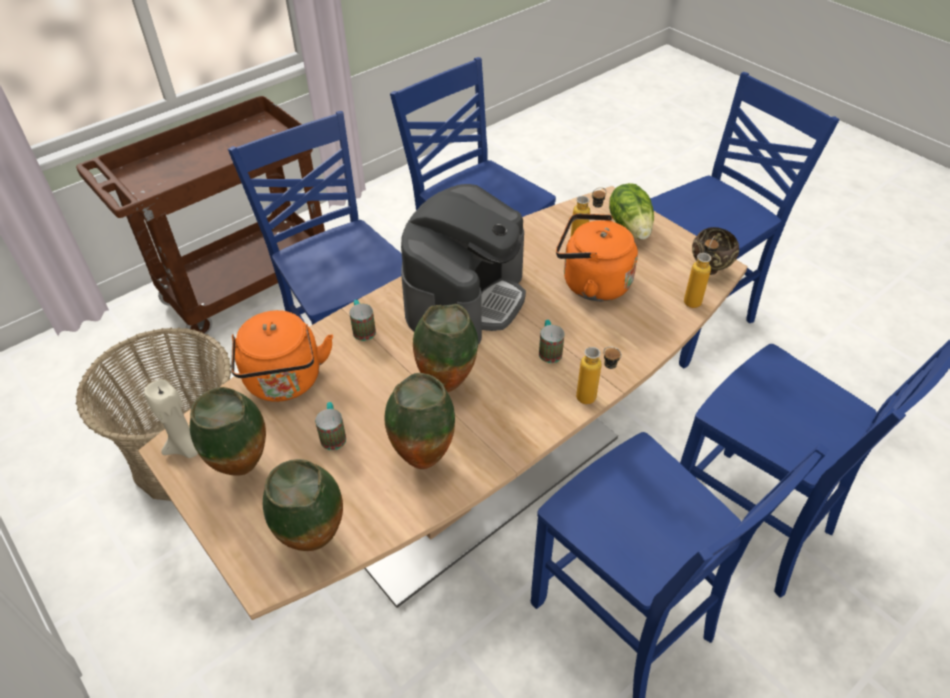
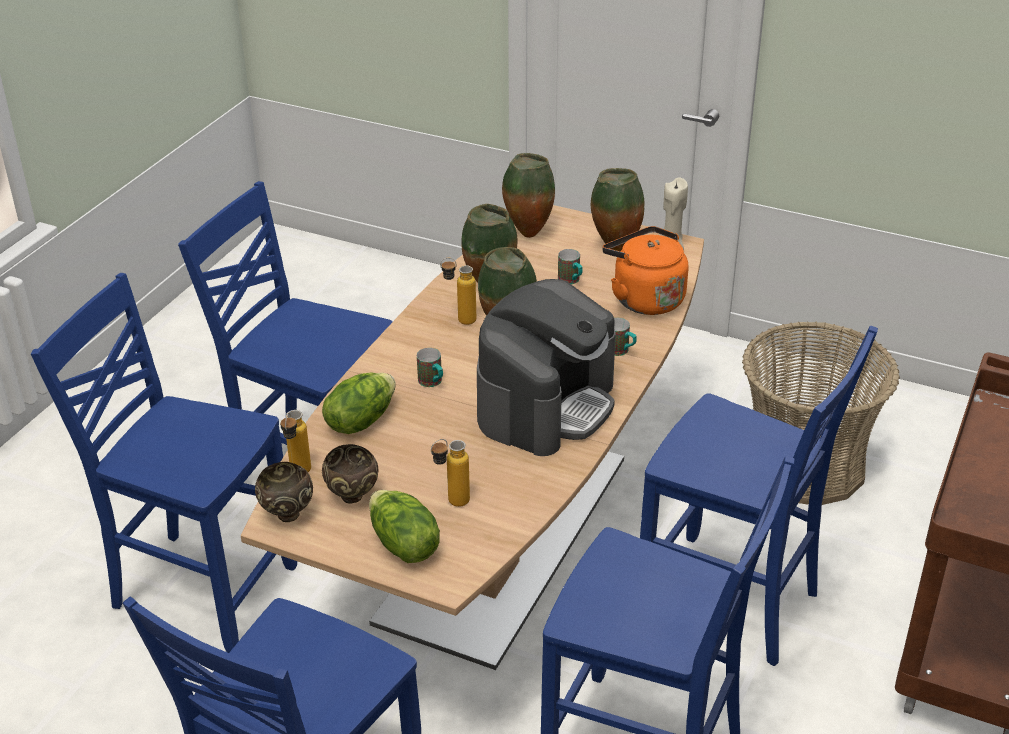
camera: 155 degrees right, 10 degrees down
coffee machine [401,184,526,344] -> coffee machine turned 150 degrees counterclockwise [477,279,616,456]
orange kettle [556,214,638,301] -> none
bottle [576,346,621,404] -> bottle moved to [440,258,476,325]
none -> lettuce [322,372,396,434]
none -> brown bowl [322,444,379,504]

